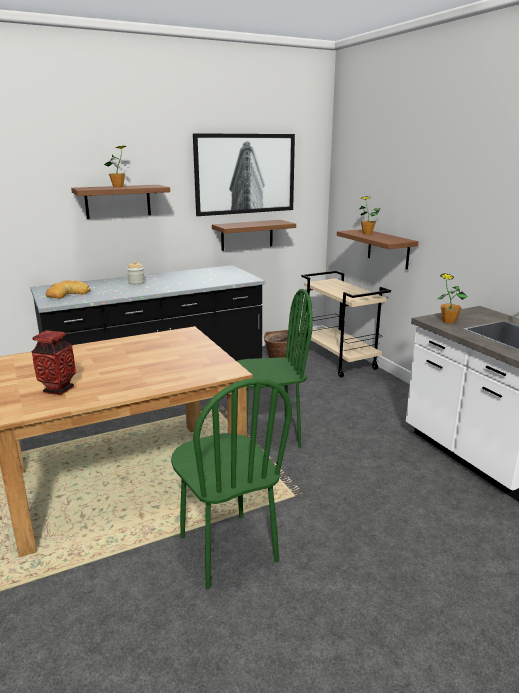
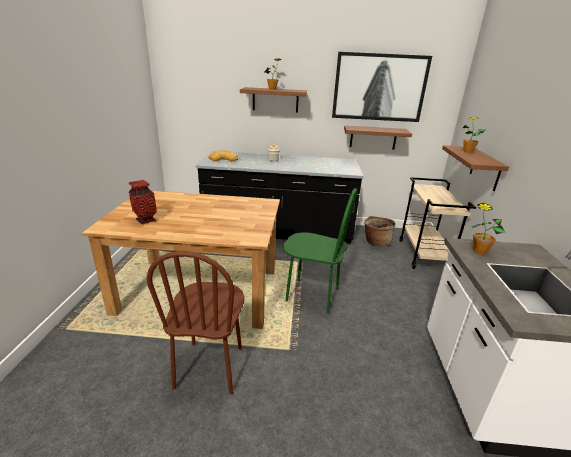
camera: 30 degrees right, 5 degrees up
green chair [171,378,292,589] -> brown chair [147,251,244,394]

